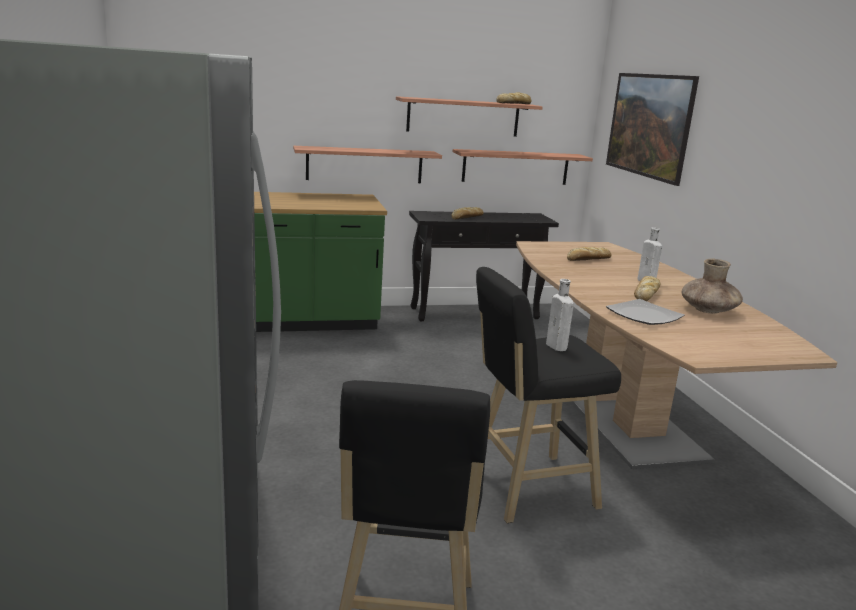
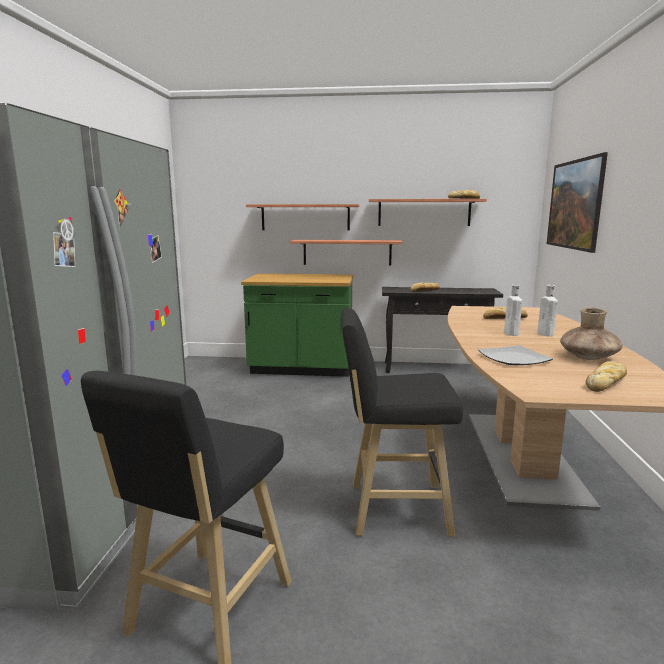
camera: 20 degrees right, 5 degrees down
shelf [453,149,593,185] -> shelf moved to [246,204,359,231]
white bottle [546,279,574,351] -> white bottle moved to [504,284,522,336]
bread [634,276,660,301] -> bread moved to [586,361,627,392]

